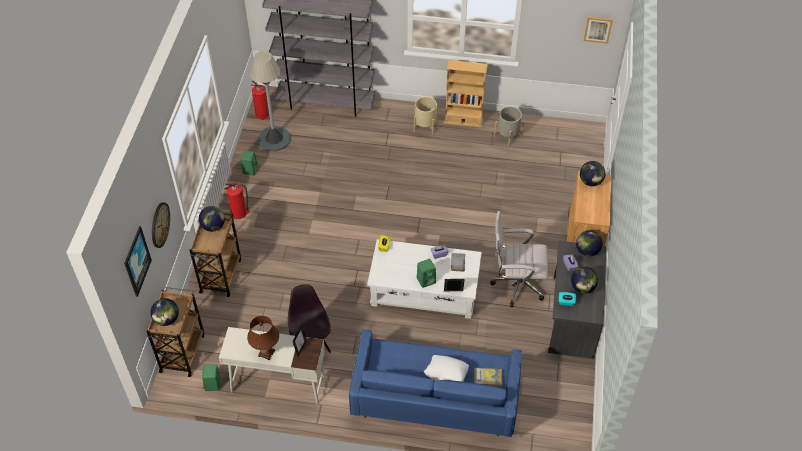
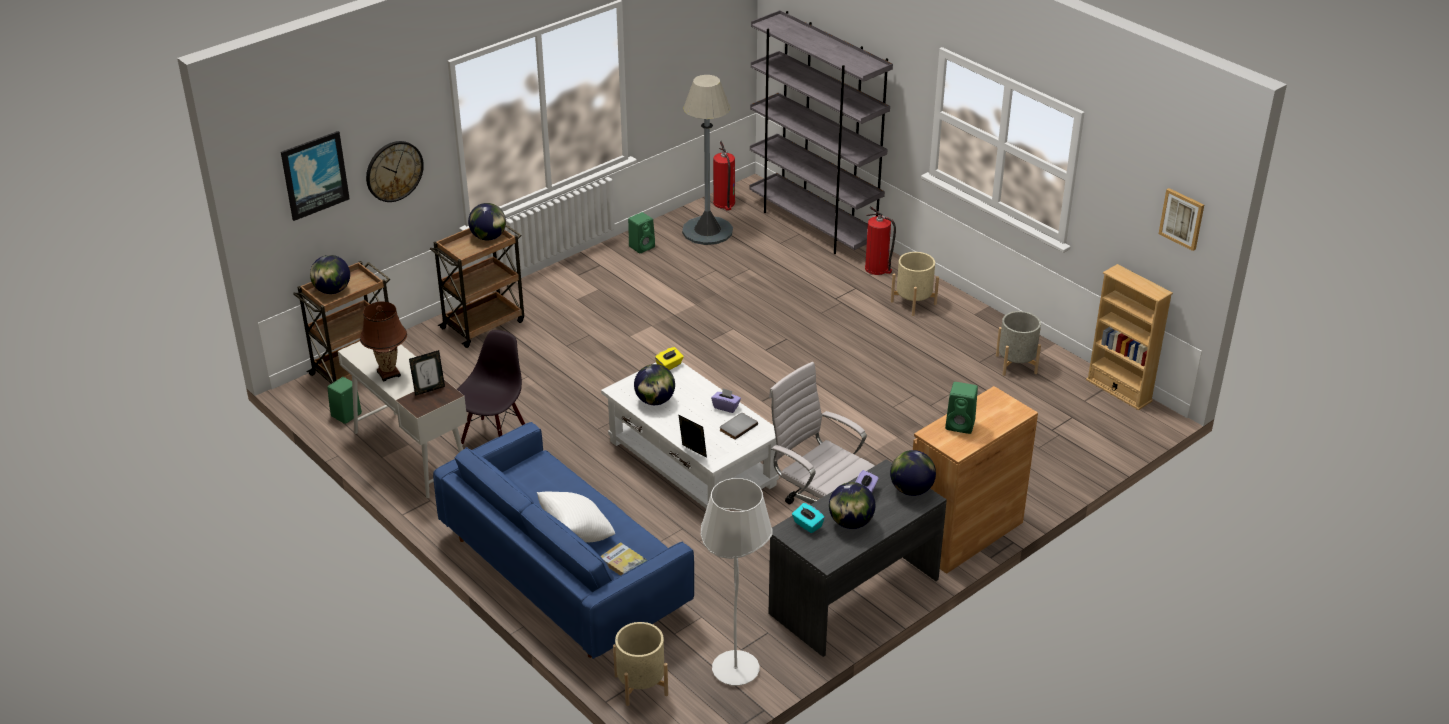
camera: 40 degrees right, 15 degrees down
fire extinguisher [224,184,250,219] -> fire extinguisher moved to [865,207,896,275]
green speaker [417,259,436,288] -> green speaker moved to [945,382,978,434]
beige bookcase [444,60,488,128] -> beige bookcase moved to [1086,264,1173,410]
globe [580,161,606,186] -> globe moved to [634,364,675,405]
none -> beige planter [613,622,668,706]
none -> white floor lamp [701,478,773,686]

